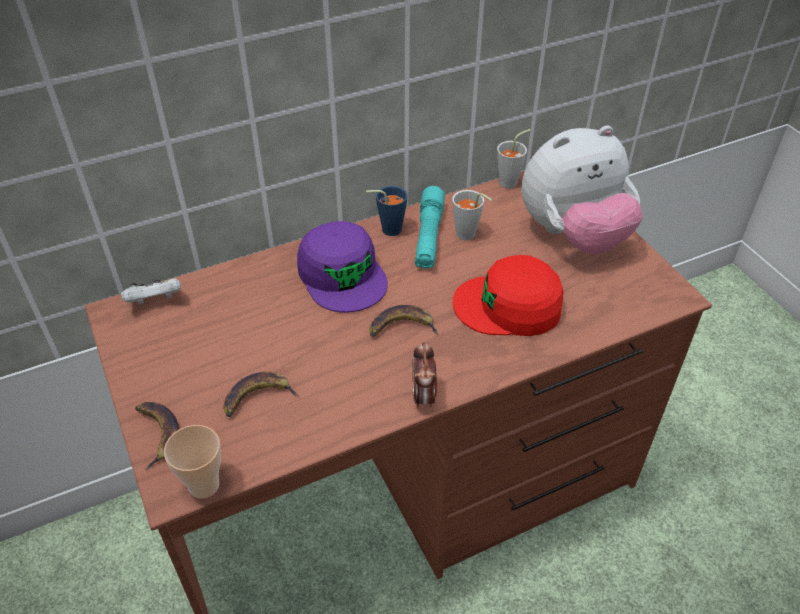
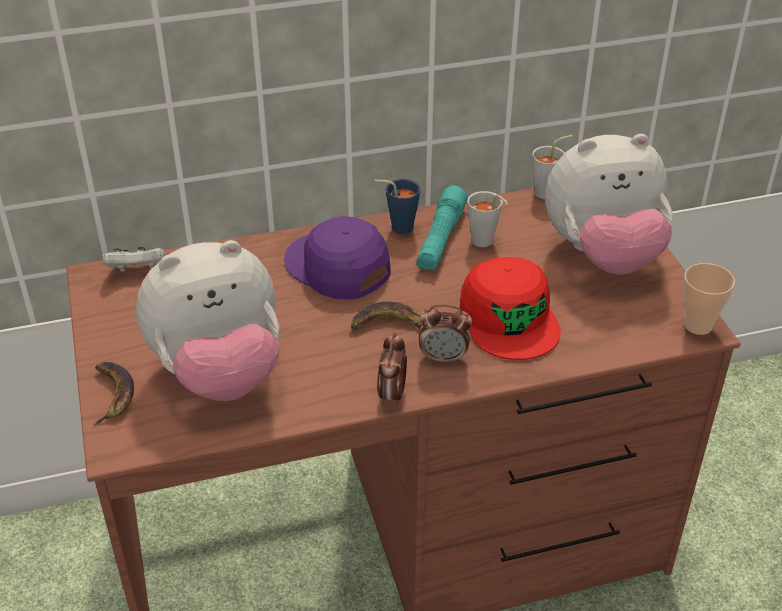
camera: 10 degrees right, 5 degrees down
cup [164,425,221,499] -> cup moved to [683,263,735,335]
banana [223,371,299,417] -> plush toy [136,240,279,401]
purple cap [297,221,388,313] -> purple cap turned 150 degrees clockwise [284,216,391,300]
red cap [453,255,564,336] -> red cap turned 120 degrees counterclockwise [460,257,561,360]
none -> alarm clock [419,304,472,364]

